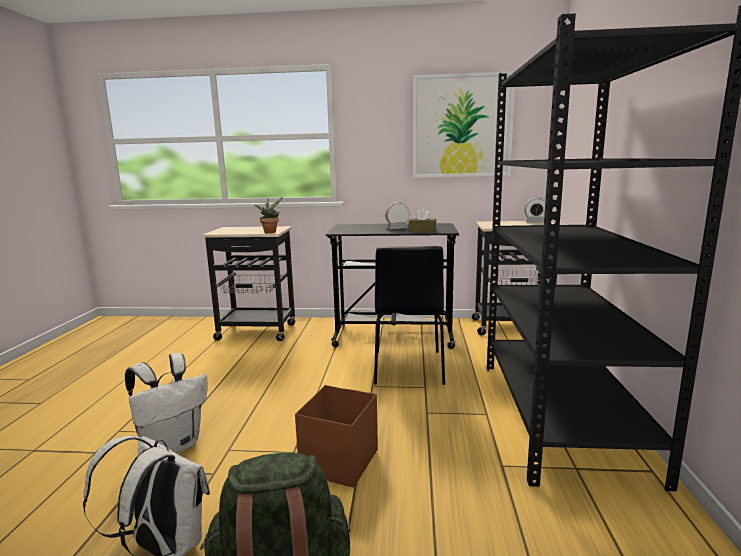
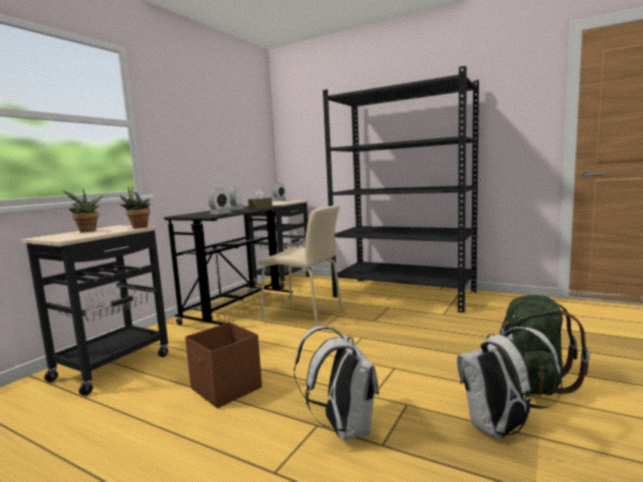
camera: 65 degrees left, 5 degrees down
brown storage box [295,385,378,488] -> brown storage box moved to [185,322,262,408]
black chair [374,246,445,385] -> beige chair [258,205,343,327]
picture [413,71,515,178] -> none
none -> potted plant [62,189,103,232]
none -> alarm clock [208,188,231,215]

